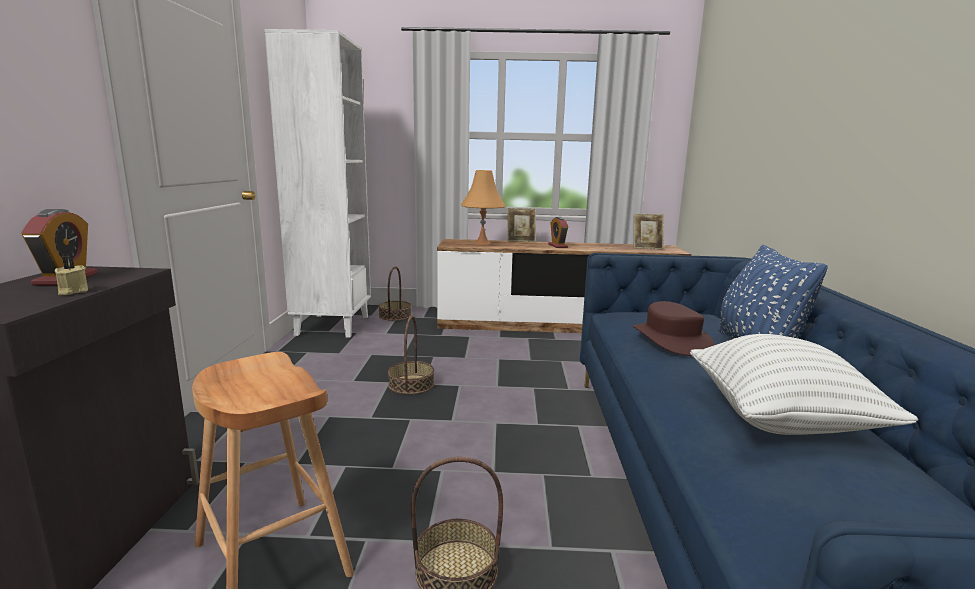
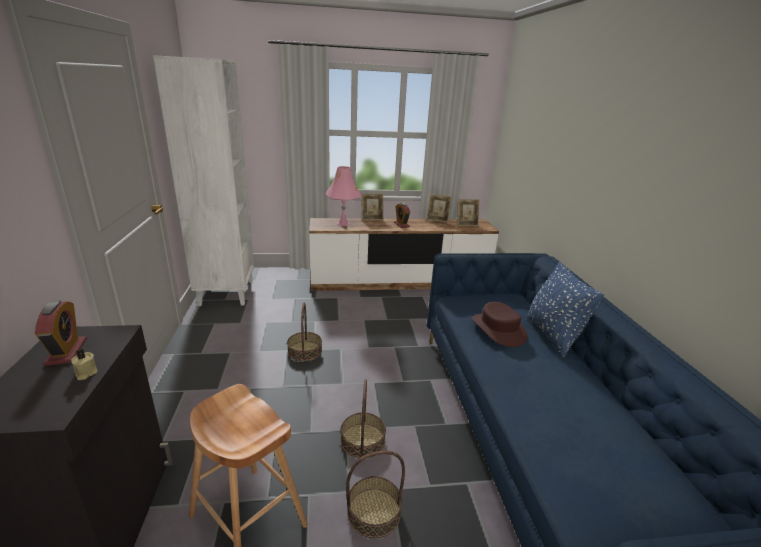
camera: 10 degrees left, 10 degrees up
basket [379,267,411,321] -> basket moved to [341,379,386,458]
orange table lamp [461,170,506,245] -> pink table lamp [326,166,362,226]
white pillow [690,334,918,435] -> none
none -> picture frame [426,194,452,222]

